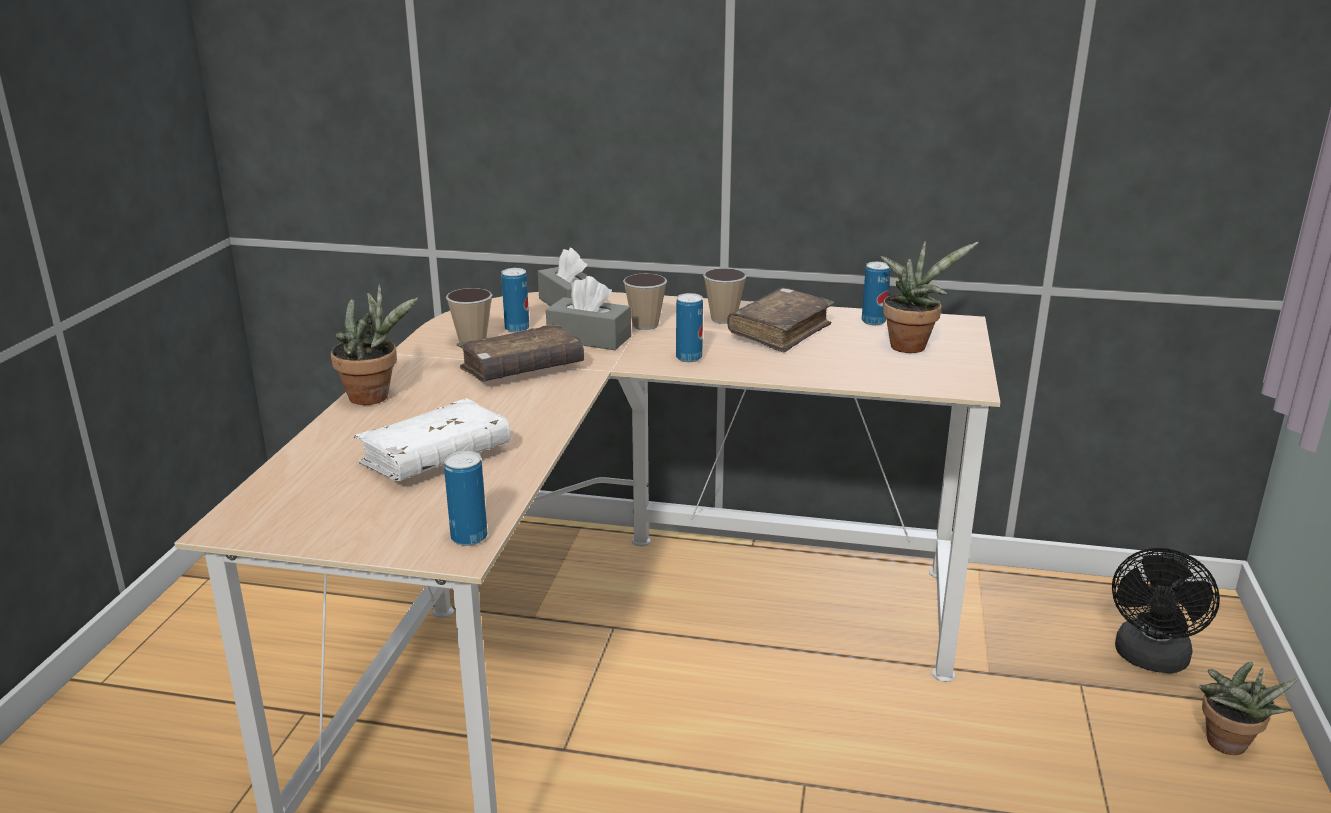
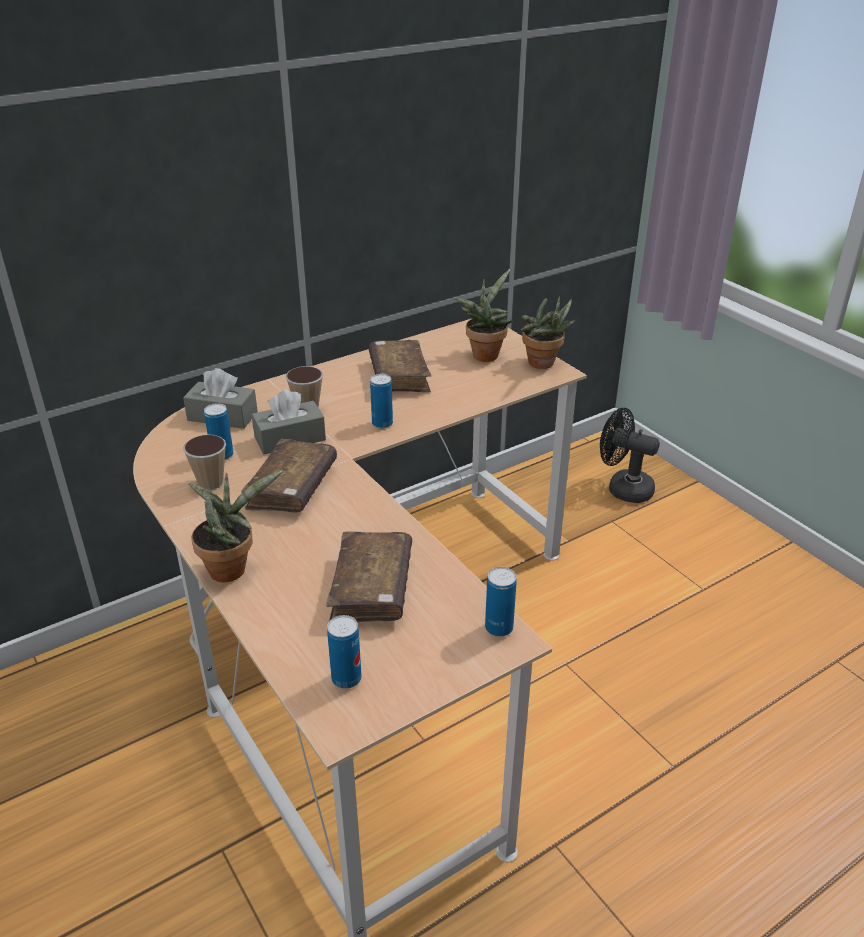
camera: 45 degrees left, 10 degrees up
white book [354,398,510,481] -> brown book [326,531,412,622]
cup [703,268,747,324] -> none
can [862,262,891,325] -> can moved to [327,615,362,689]
black fan [1112,548,1220,674] -> black fan turned 135 degrees clockwise [600,408,660,503]
potted plant [1199,662,1297,755] -> potted plant moved to [521,296,575,369]

